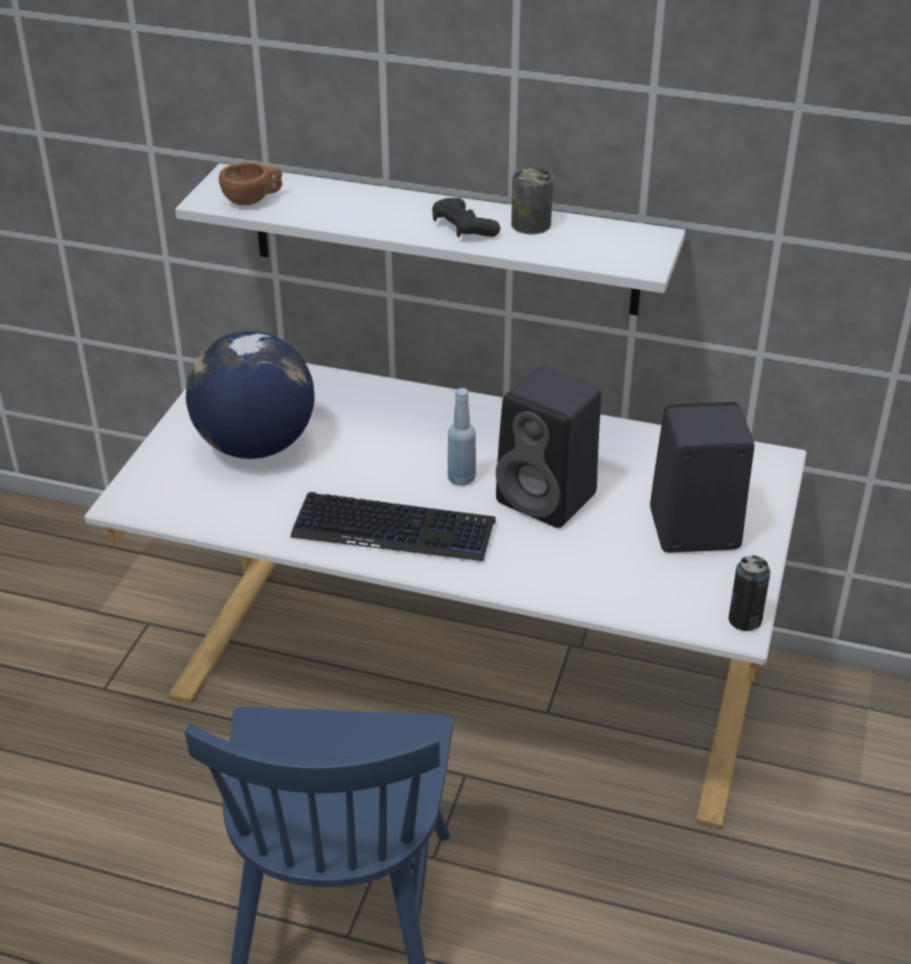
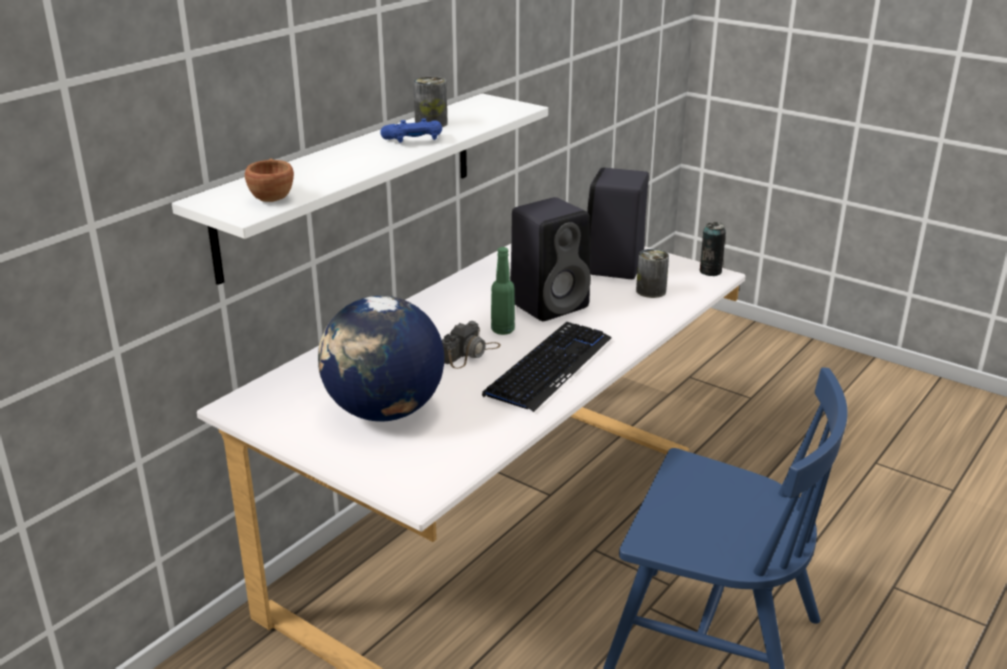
camera: 70 degrees left, 10 degrees down
black game controller [432,198,500,237] -> blue game controller [380,118,442,143]
blue bottle [448,388,476,486] -> green bottle [491,247,515,335]
none -> camera [442,321,501,369]
none -> can [636,249,669,298]

